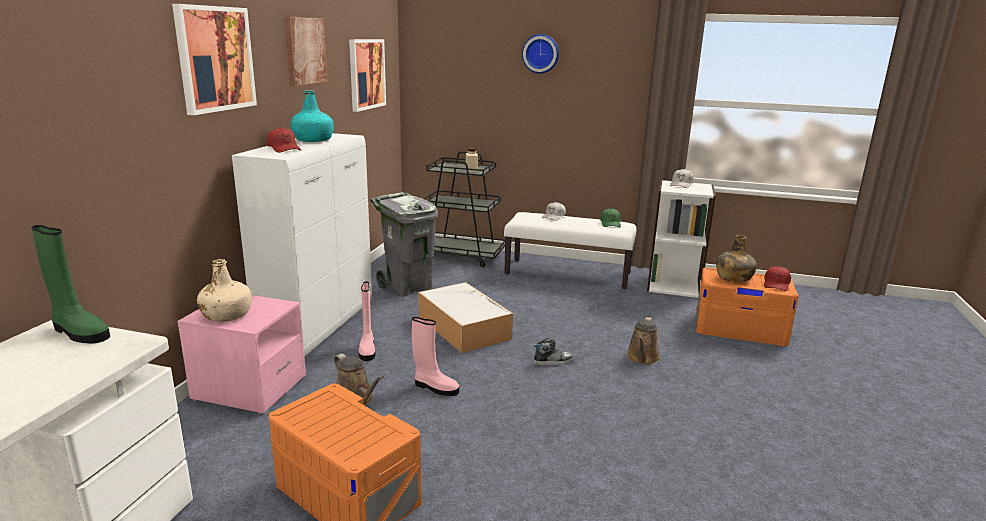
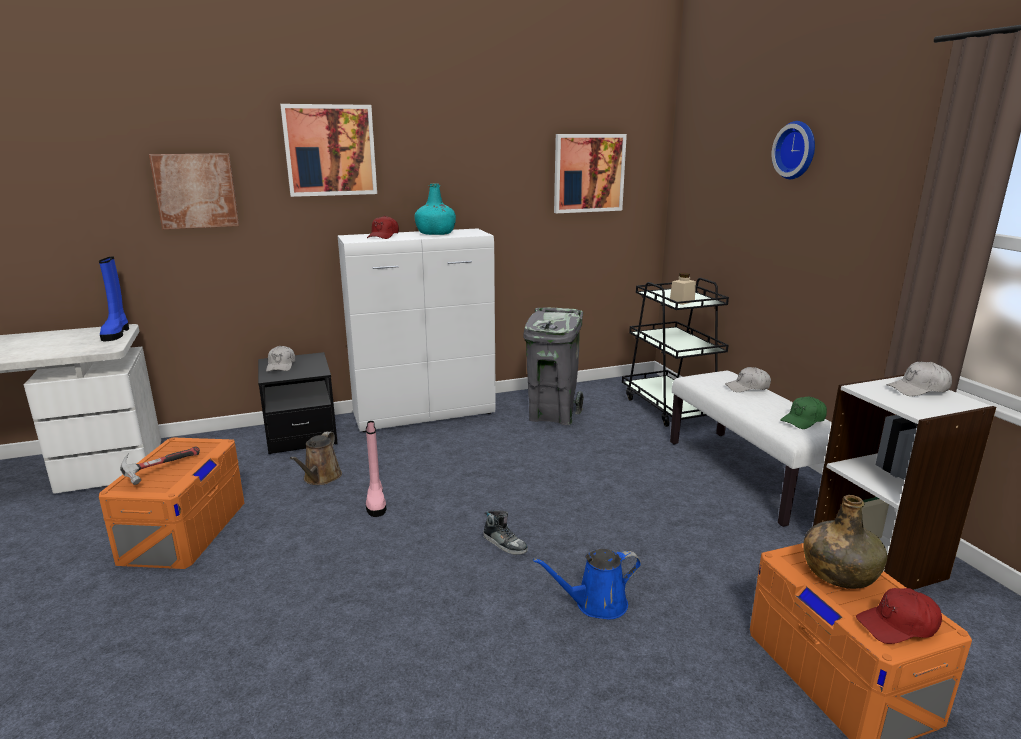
camera: 55 degrees right, 0 degrees up
green boot [31,225,110,343] -> blue boot [99,257,129,341]
pink nightstand [177,295,306,414] -> black nightstand [258,352,338,454]
beige bottle [197,259,252,322] -> white cap [266,346,295,372]
picture [284,16,328,86] -> picture moved to [149,153,239,229]
pink boot [358,281,376,361] -> none
storage box [418,282,513,353] -> none
brown watering can [626,317,660,365] -> blue watering can [533,549,641,620]
none -> hammer [120,447,200,485]

